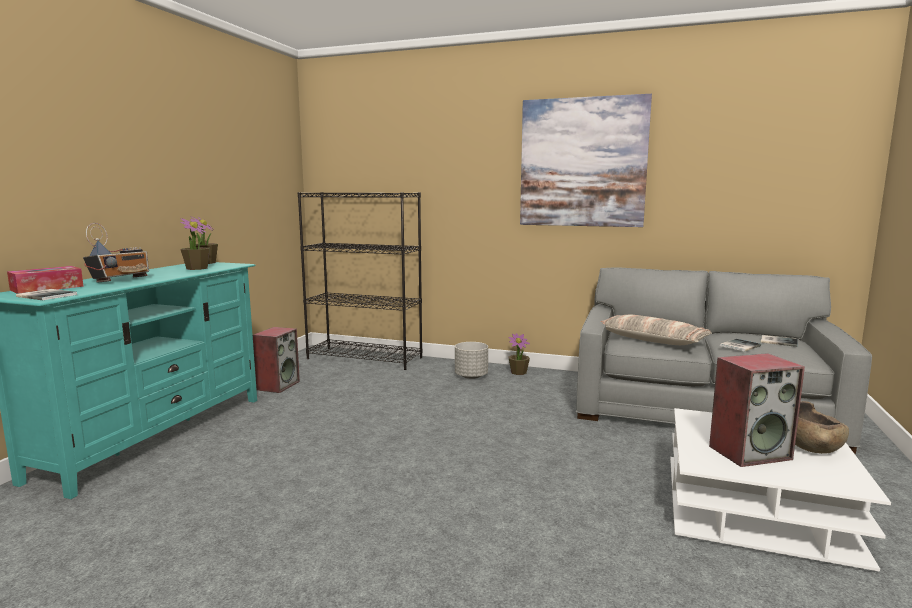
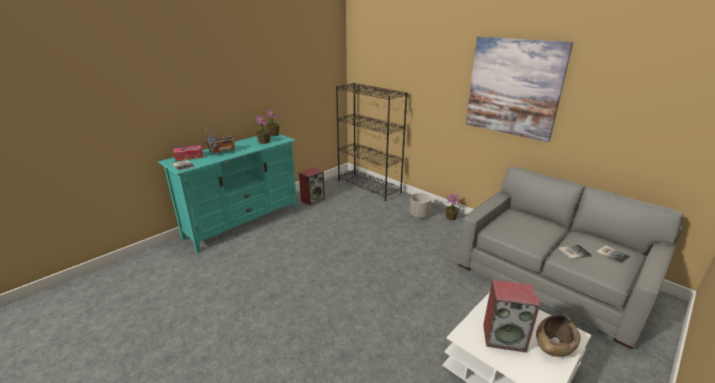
camera: 25 degrees right, 15 degrees up
pillow [600,315,712,345] -> none

